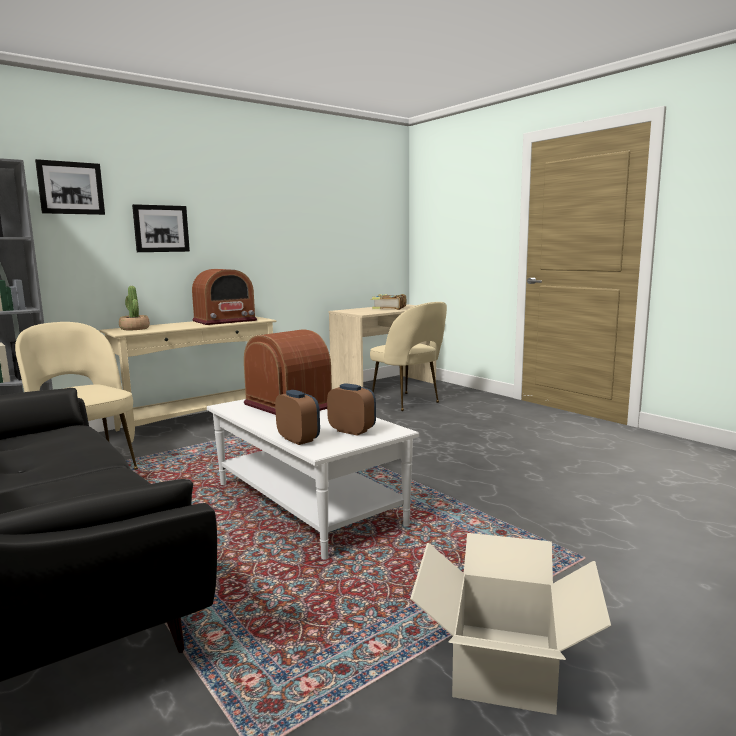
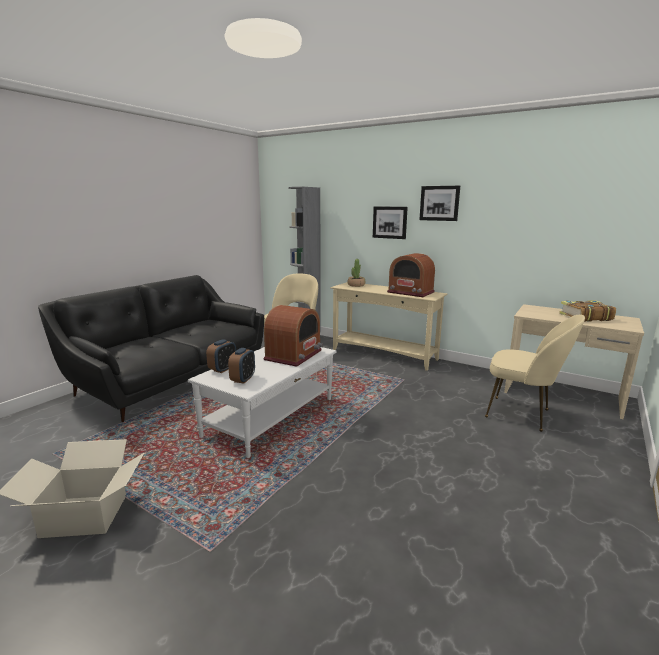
camera: 70 degrees right, 5 degrees up
picture [35,159,105,215] -> picture moved to [419,186,460,221]
beige chair [370,302,447,411] -> beige chair turned 90 degrees counterclockwise [485,315,585,432]

